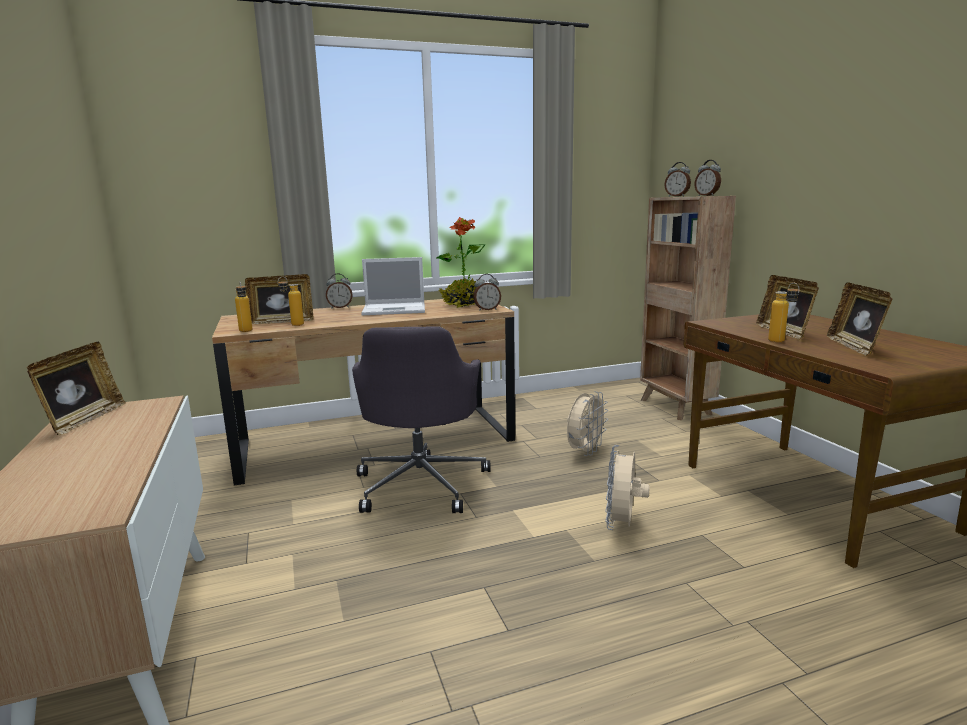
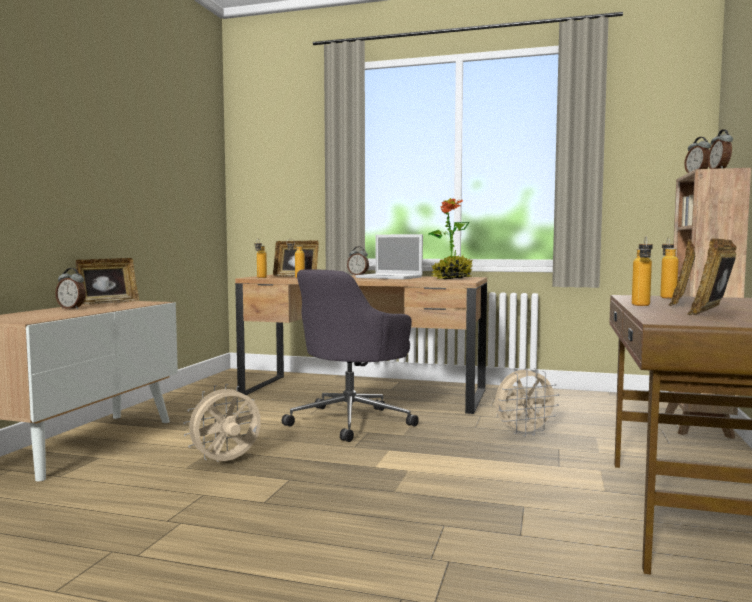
camera: 35 degrees right, 10 degrees down
alarm clock [473,274,501,311] -> alarm clock moved to [55,268,86,309]
beige fan [605,445,650,530] -> beige fan moved to [184,384,261,462]
none -> bottle [660,237,679,299]

